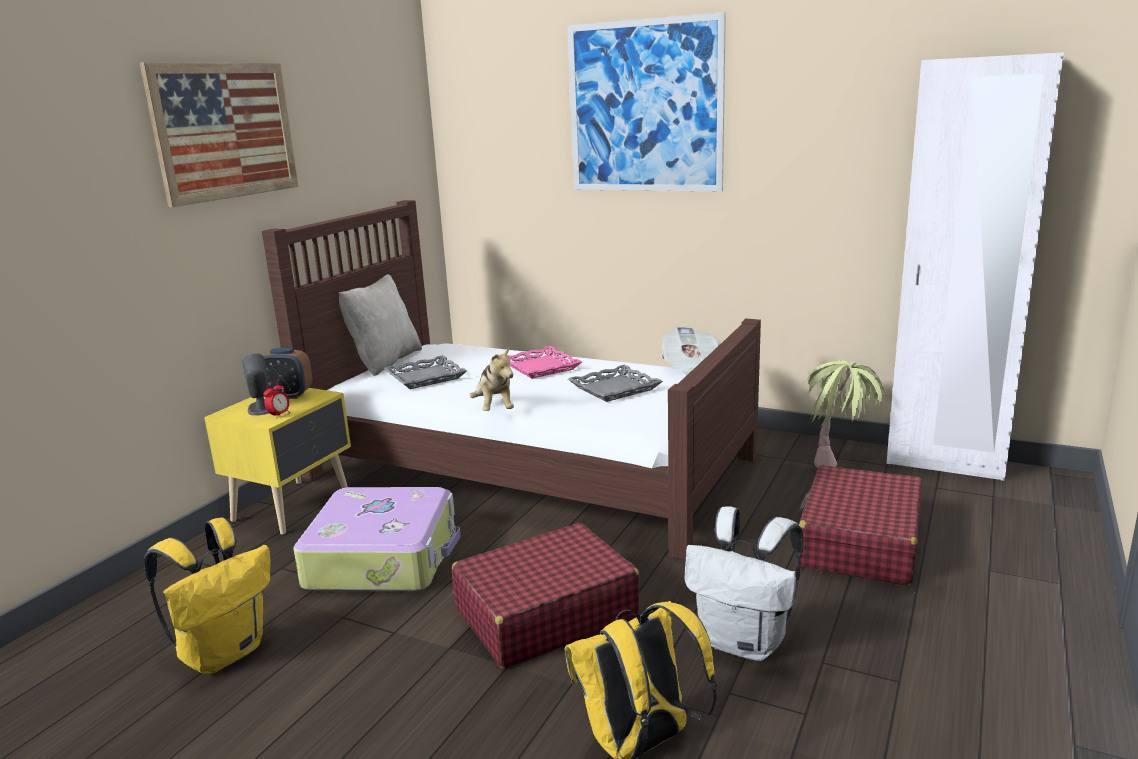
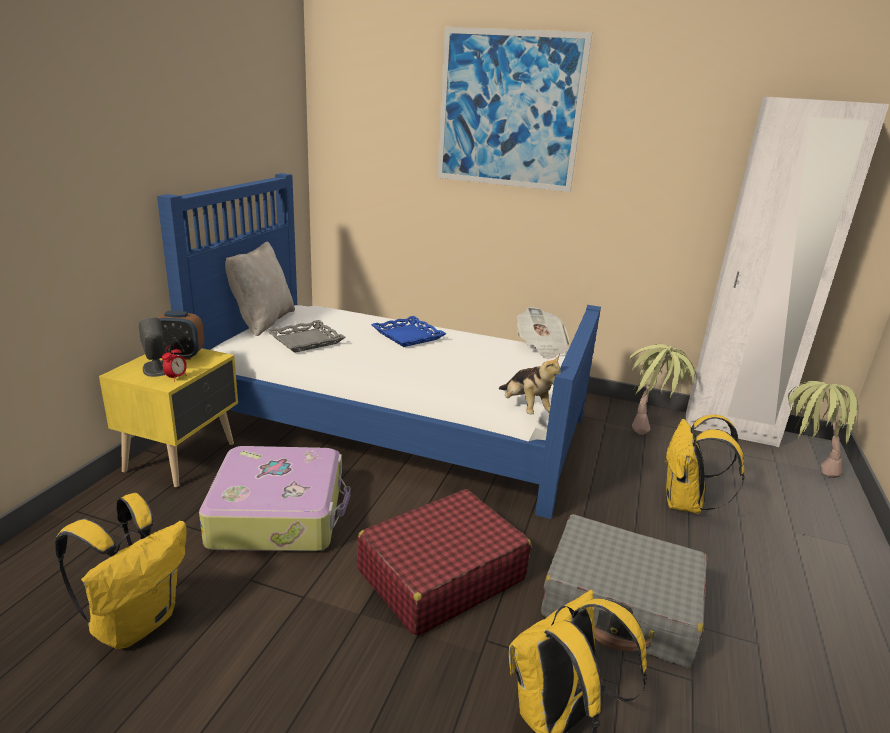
camera: 10 degrees left, 5 degrees up
picture [140,62,298,208] -> none
brown bed [262,200,761,560] -> blue bed [157,173,601,519]
plush toy [469,348,514,411] -> plush toy moved to [499,354,561,415]
pink tray [507,346,582,379] -> blue tray [371,316,446,347]
grey tray [568,364,663,402] -> none
white backpack [684,506,804,661] -> grey suitcase [541,514,708,668]
red suitcase [799,465,923,586] -> yellow backpack [665,415,745,514]
none -> potted plant [788,381,859,478]

